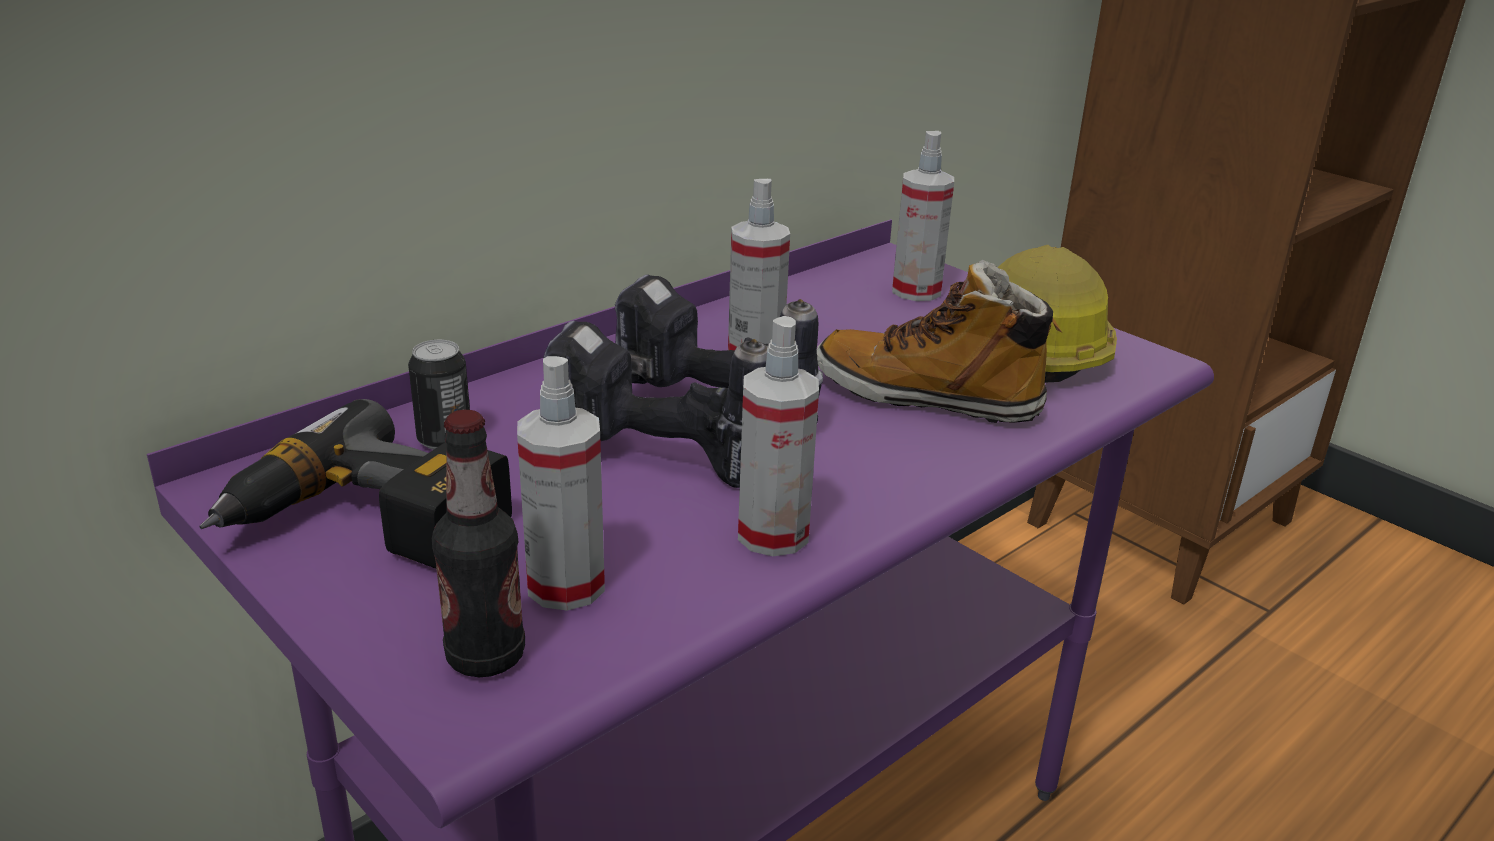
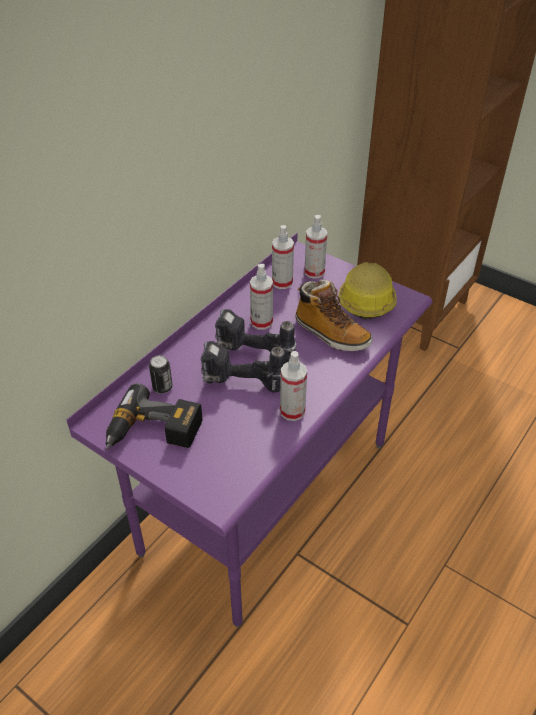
camera: 10 degrees left, 15 degrees up
bottle [432,410,525,677] -> none
spray bottle [517,356,605,611] -> spray bottle moved to [272,225,294,289]
boot [817,259,1062,423] -> boot turned 150 degrees counterclockwise [295,279,372,351]

